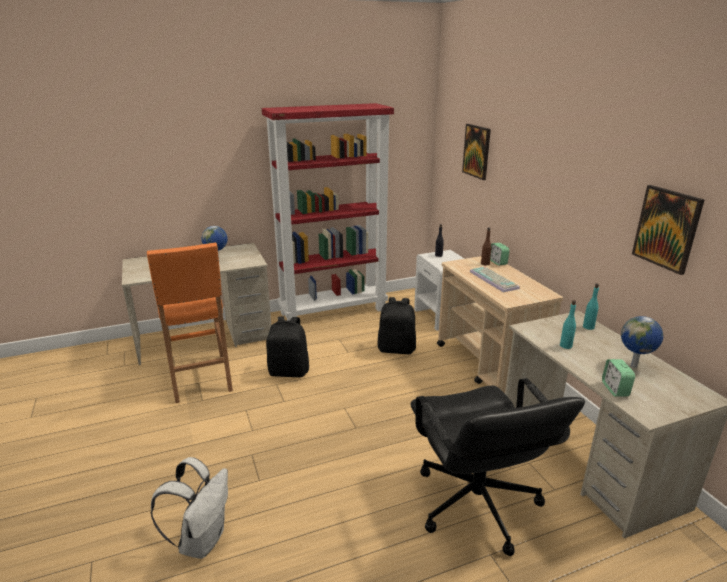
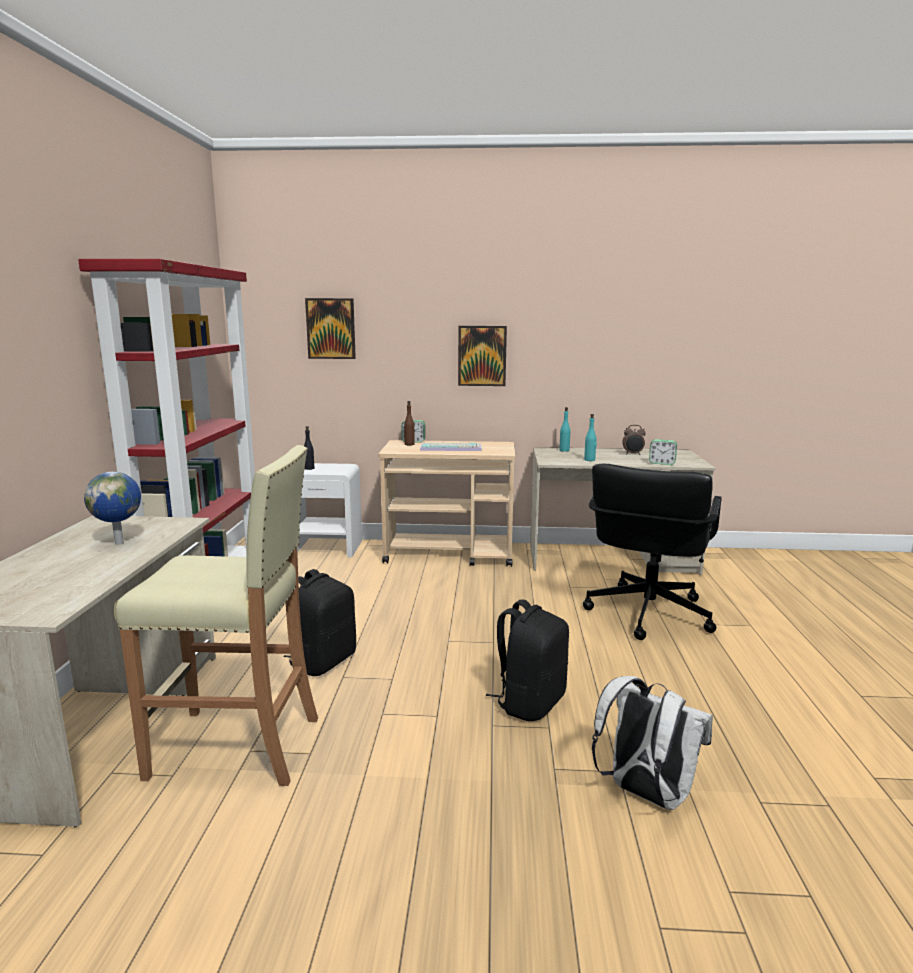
camera: 65 degrees left, 10 degrees down
orange stool [147,243,233,403] -> beige stool [114,445,318,786]
black backpack [378,297,416,354] -> black backpack moved to [486,599,569,721]
black office chair [410,378,585,556] -> black office chair turned 105 degrees clockwise [583,464,722,640]
globe [621,316,663,368] -> alarm clock [622,425,646,455]
picture [632,185,705,275] -> picture moved to [458,326,507,386]

